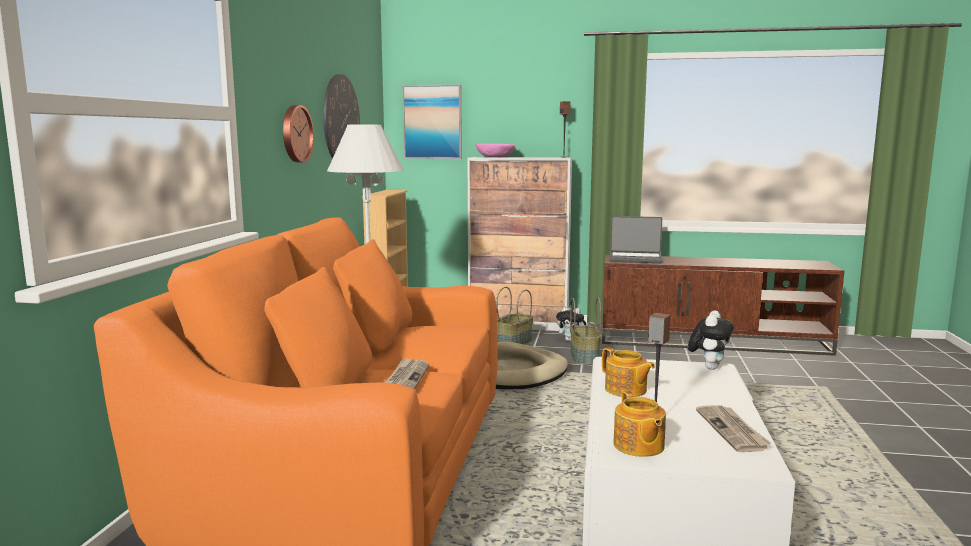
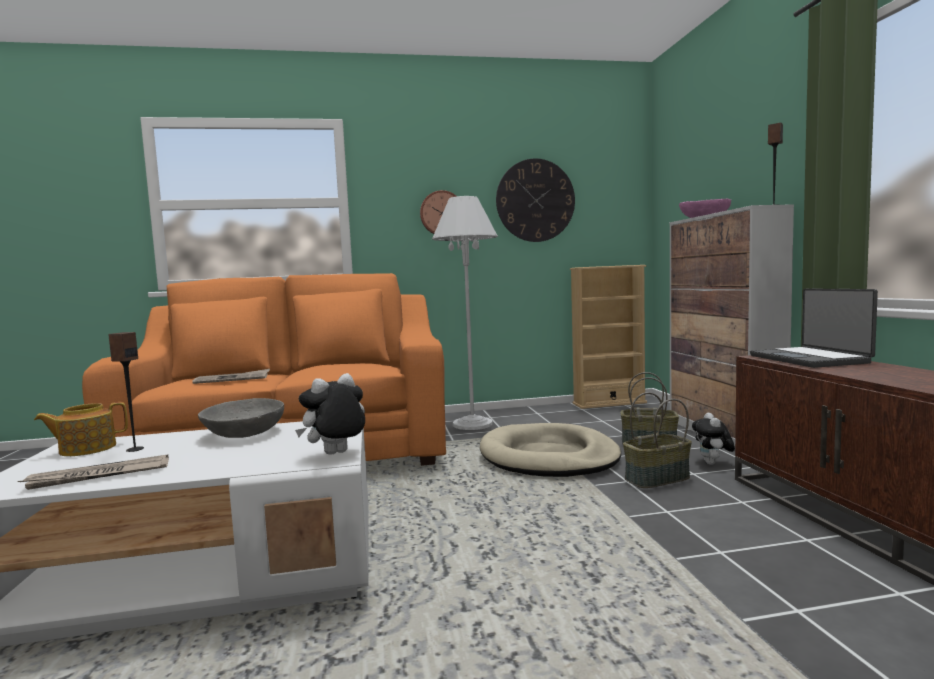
camera: 70 degrees right, 5 degrees down
picture [402,84,462,159] -> none
teapot [602,347,655,397] -> grey bowl [198,398,284,438]
plush toy [688,310,734,370] -> plush toy turned 135 degrees clockwise [295,373,365,455]

